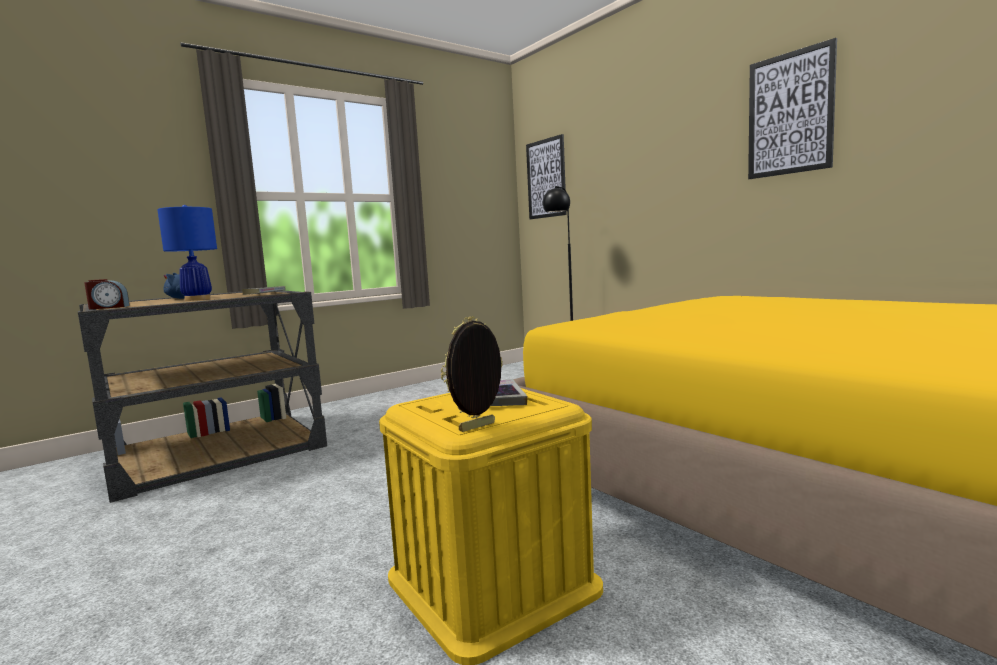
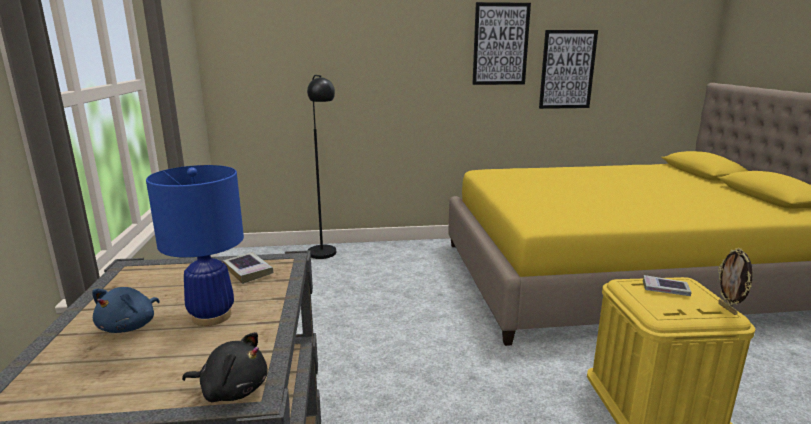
camera: 60 degrees left, 10 degrees up
alarm clock [84,279,130,309] -> black plush toy [182,332,268,402]
picture [526,134,566,219] -> picture moved to [539,30,598,109]

